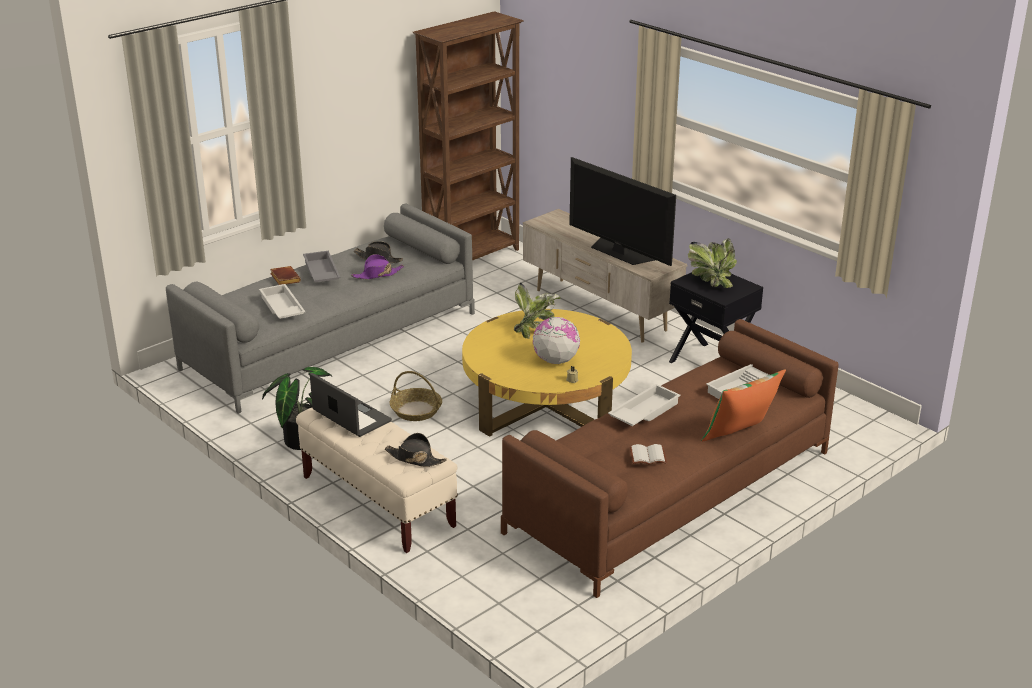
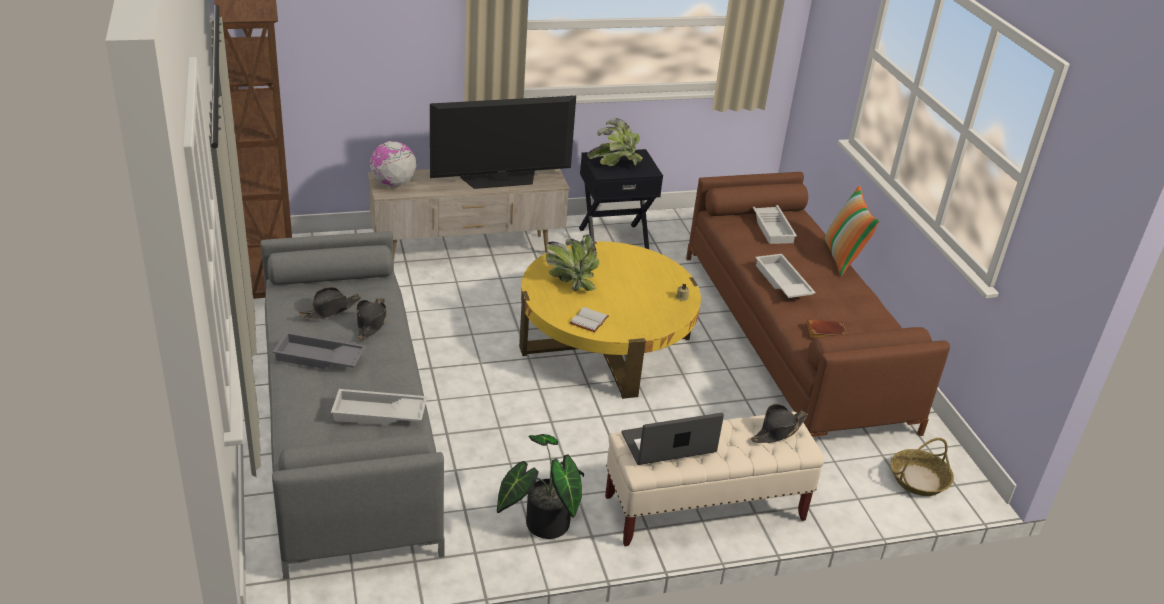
camera: 65 degrees left, 5 degrees up
brown book [270,266,301,285] -> brown book moved to [807,319,847,339]
purple hat [351,254,404,279] -> black hat [356,298,387,340]
basket [390,371,442,421] -> basket moved to [890,438,954,496]
globe [532,317,580,364] -> globe moved to [370,141,417,187]
white book [630,444,667,465] -> white book moved to [570,307,609,332]

